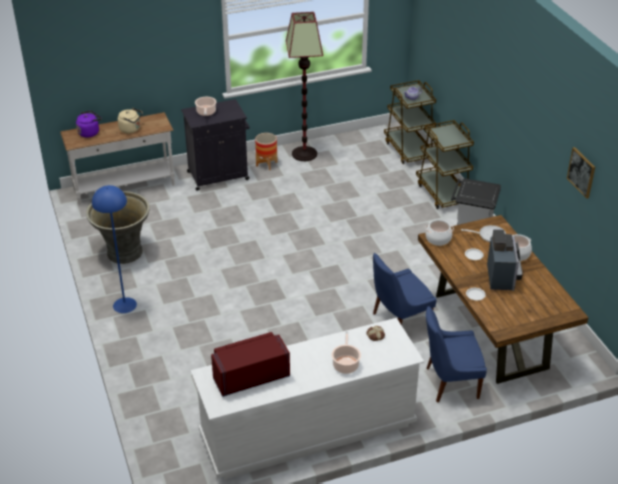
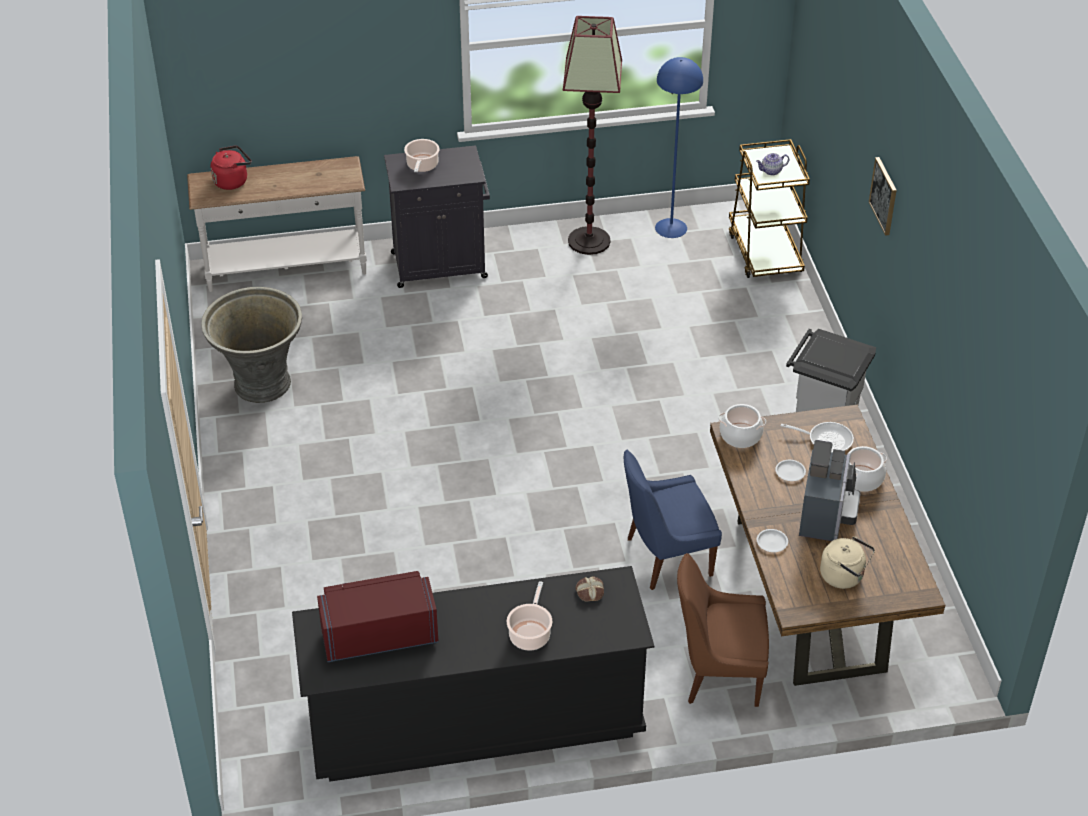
camera: 10 degrees right, 5 degrees up
purple kettle [76,111,102,138] -> red kettle [210,146,252,190]
blue floor lamp [92,185,137,313] -> blue floor lamp moved to [655,57,703,238]
beige kettle [118,108,143,134] -> beige kettle moved to [820,537,875,589]
white dresser [191,318,424,480] -> black dresser [292,566,654,782]
planter [255,133,278,170] -> none
brown cart [416,120,474,209] -> none
blue chair [426,306,487,403] -> brown chair [677,553,769,707]
picture [567,147,595,199] -> picture moved to [869,157,897,236]

